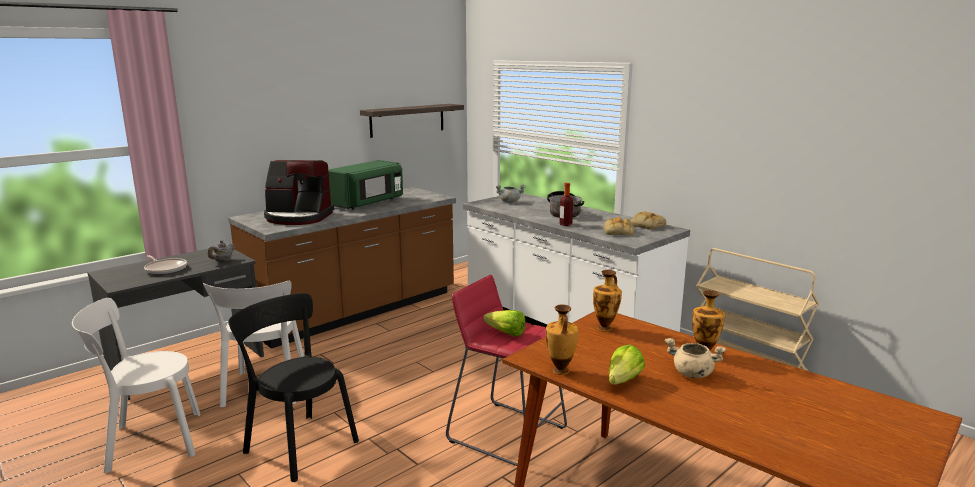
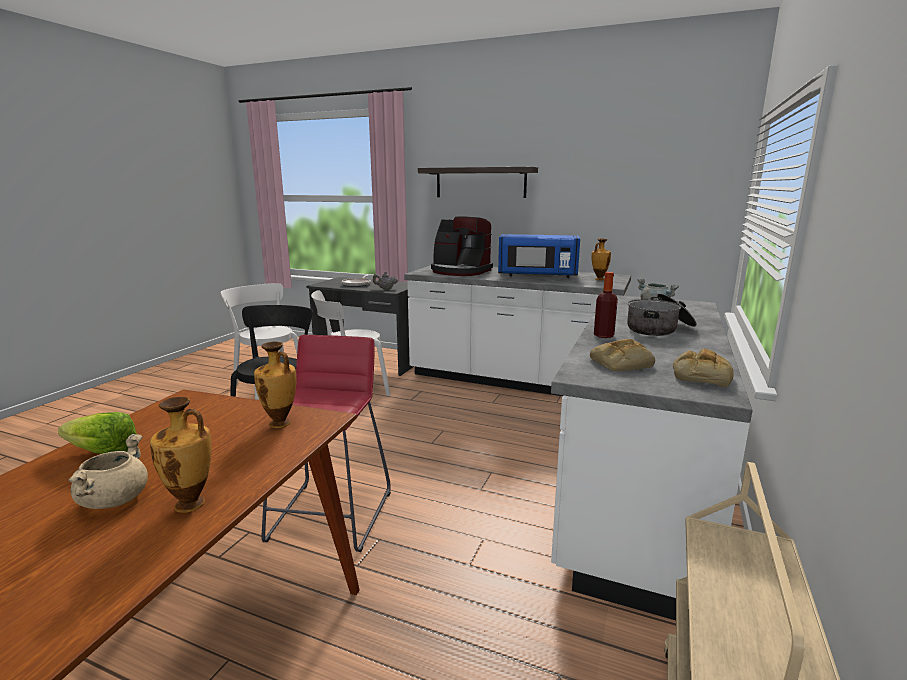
camera: 65 degrees right, 0 degrees up
brown counter [228,186,456,349] -> white counter [404,265,631,396]
coffee machine [264,160,334,225] -> coffee machine turned 45 degrees counterclockwise [431,216,493,276]
green microwave [328,160,403,209] -> blue microwave [498,234,580,278]
shelf [360,104,464,138] -> shelf moved to [418,167,538,198]
lettuce [483,310,526,337] -> none
vase [546,305,578,375] -> vase moved to [592,238,611,280]

